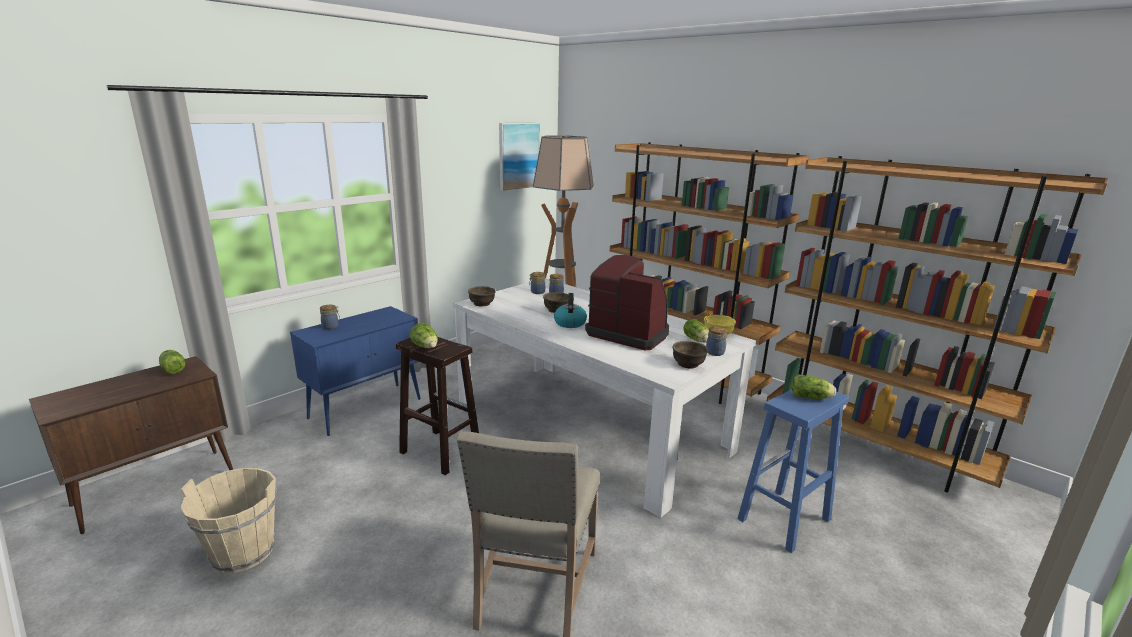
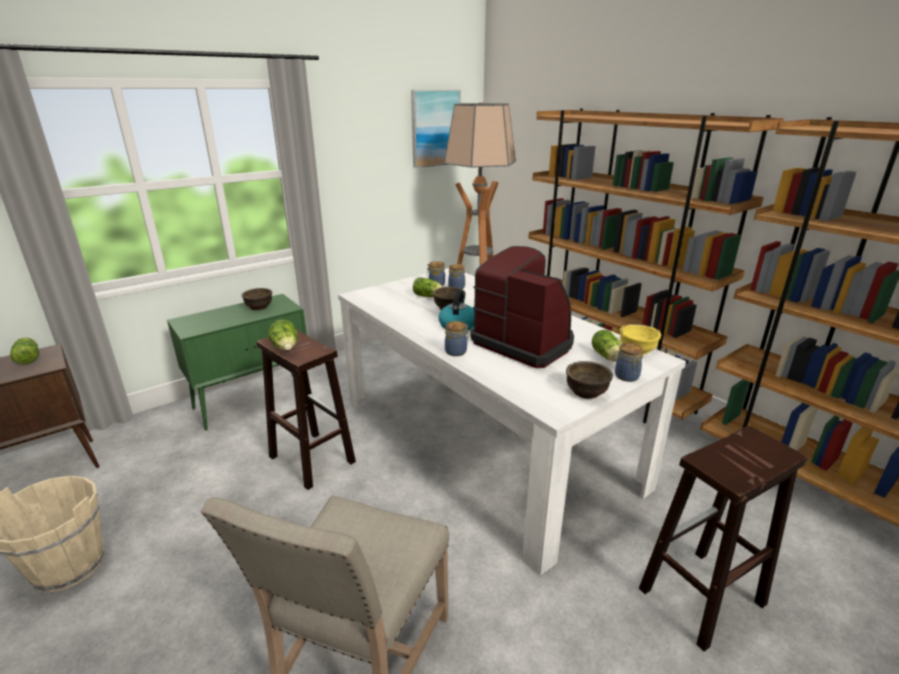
camera: 10 degrees right, 5 degrees up
blue cabinet [290,306,421,436] -> green cabinet [167,294,312,431]
jar [320,305,340,329] -> jar moved to [445,321,469,356]
brown bowl [468,286,496,307] -> brown bowl moved to [242,288,272,310]
blue stool [737,389,849,553] -> brown stool [639,426,808,652]
lettuce [792,375,836,399] -> lettuce moved to [413,277,443,297]

